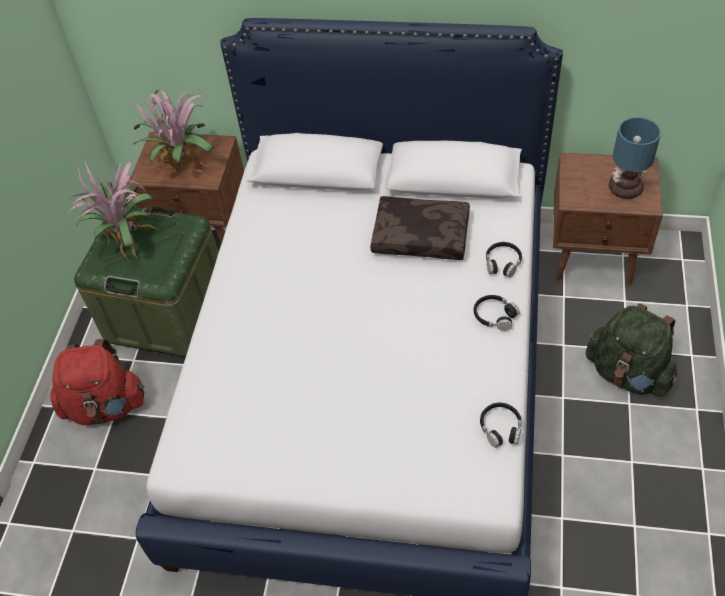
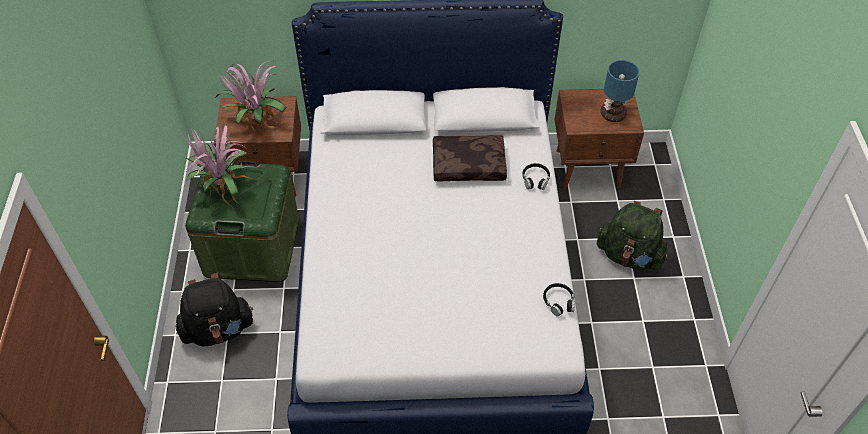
camera: 15 degrees left, 0 degrees up
red backpack [50,339,144,425] -> black backpack [175,273,253,346]
black headphones [474,295,519,331] -> none

